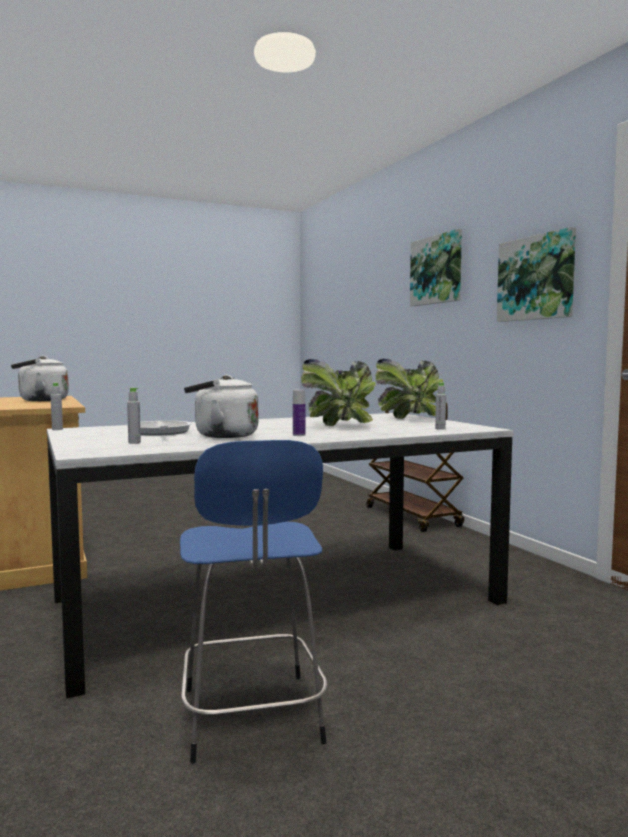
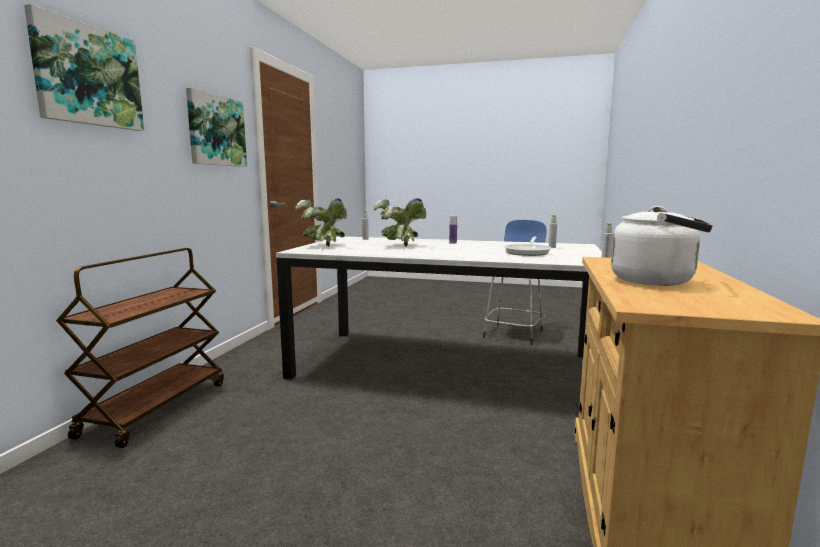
camera: 140 degrees left, 5 degrees up
white kettle [184,375,258,438] -> none

